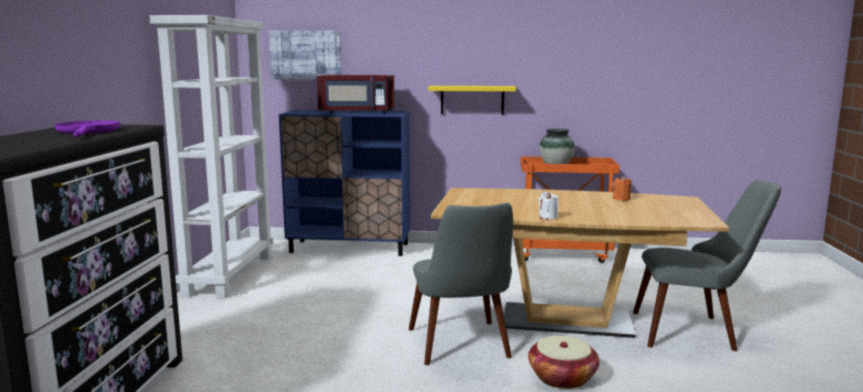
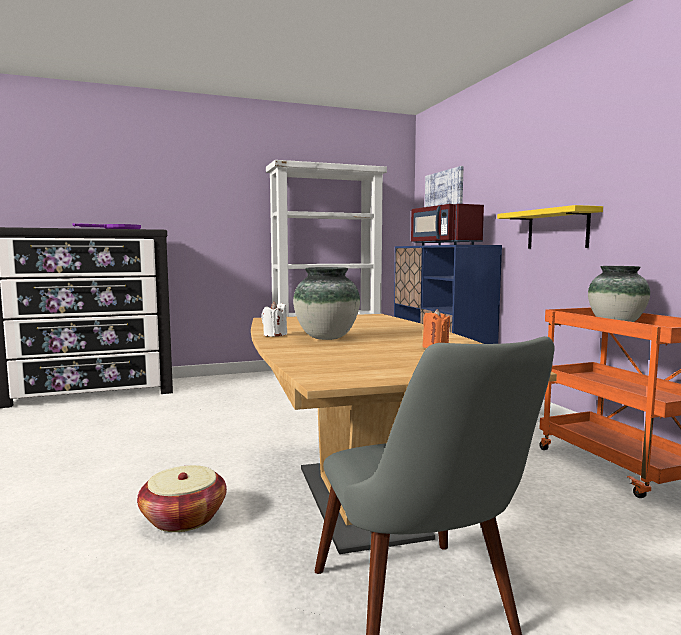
camera: 65 degrees right, 5 degrees down
grey chair [409,203,513,365] -> none
none -> vase [293,267,360,340]

